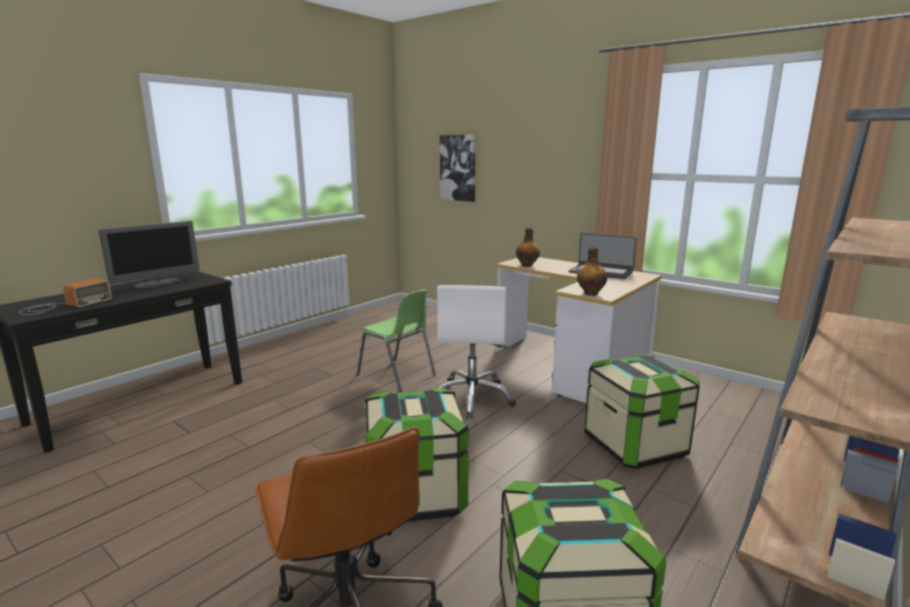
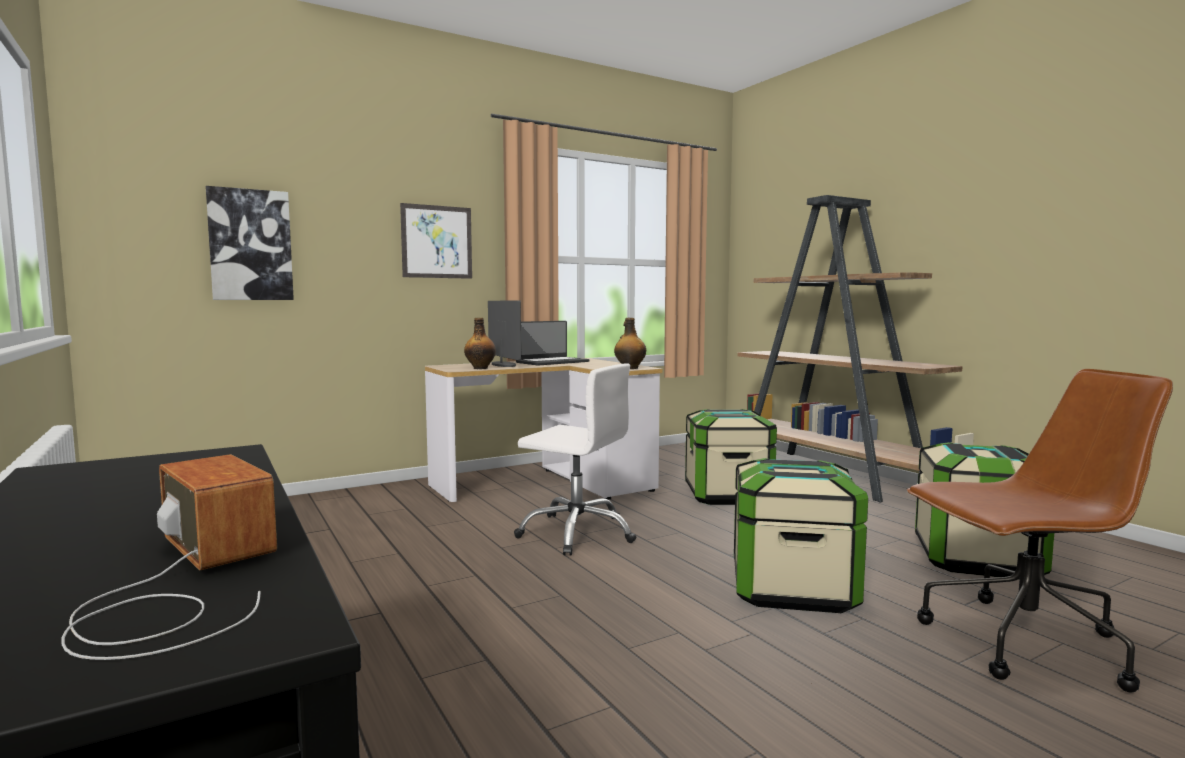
camera: 70 degrees left, 10 degrees down
monitor [99,221,199,288] -> monitor moved to [488,300,521,367]
green chair [357,290,436,392] -> none
none -> picture [400,203,472,279]

